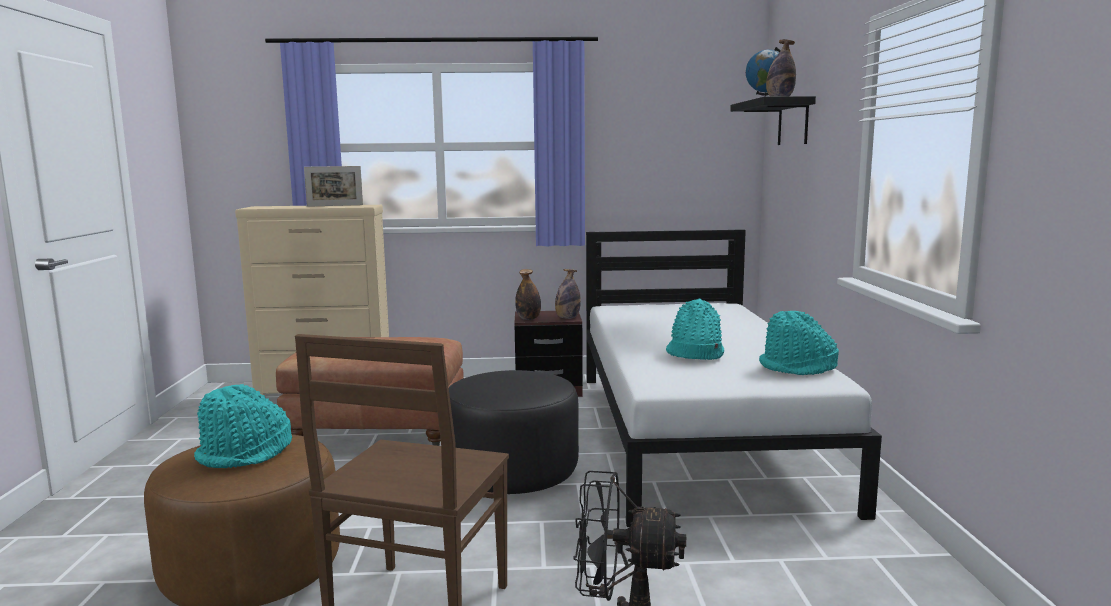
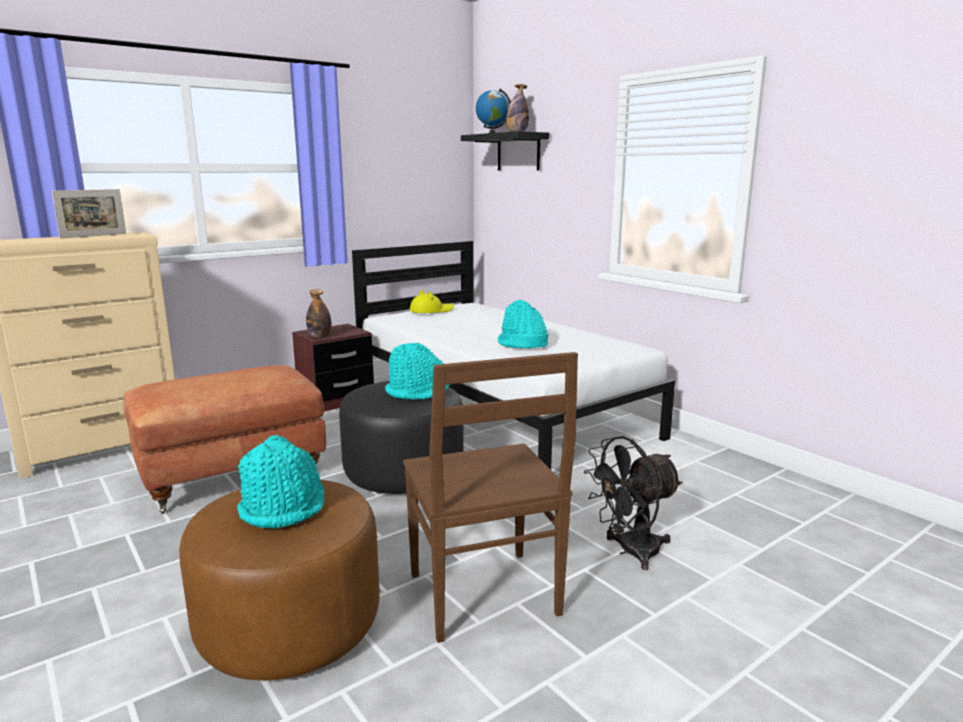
camera: 35 degrees left, 5 degrees up
bottle [555,269,581,319] -> none
turquoise hat [759,311,839,375] -> turquoise hat moved to [385,343,450,399]
none -> yellow hat [410,290,454,313]

